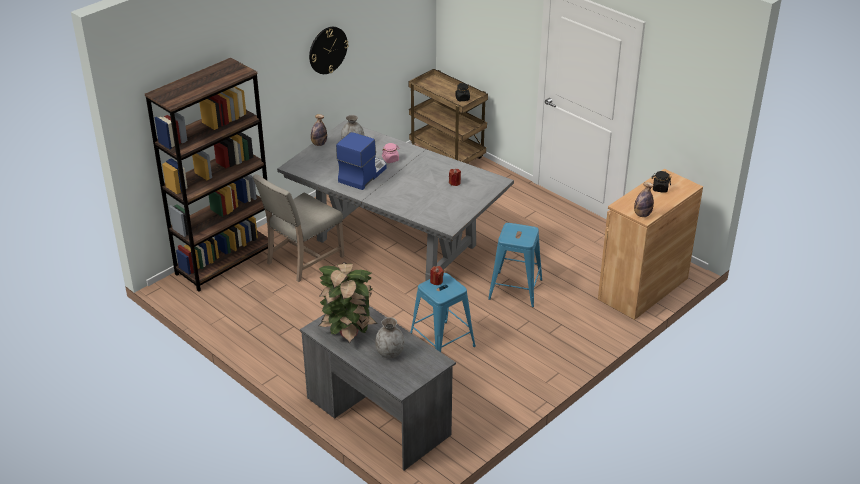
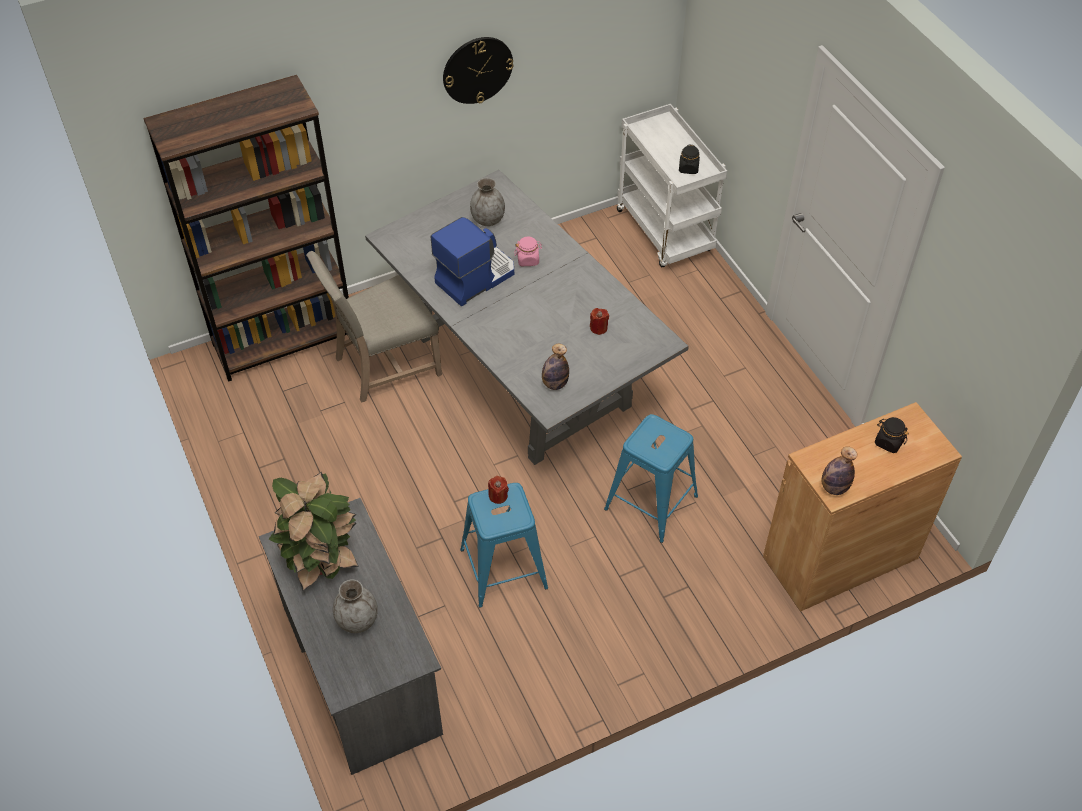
camera: 20 degrees right, 15 degrees up
bottle [311,114,327,146] -> bottle moved to [542,344,569,390]
brown cart [408,69,488,164] -> white cart [617,104,727,267]

